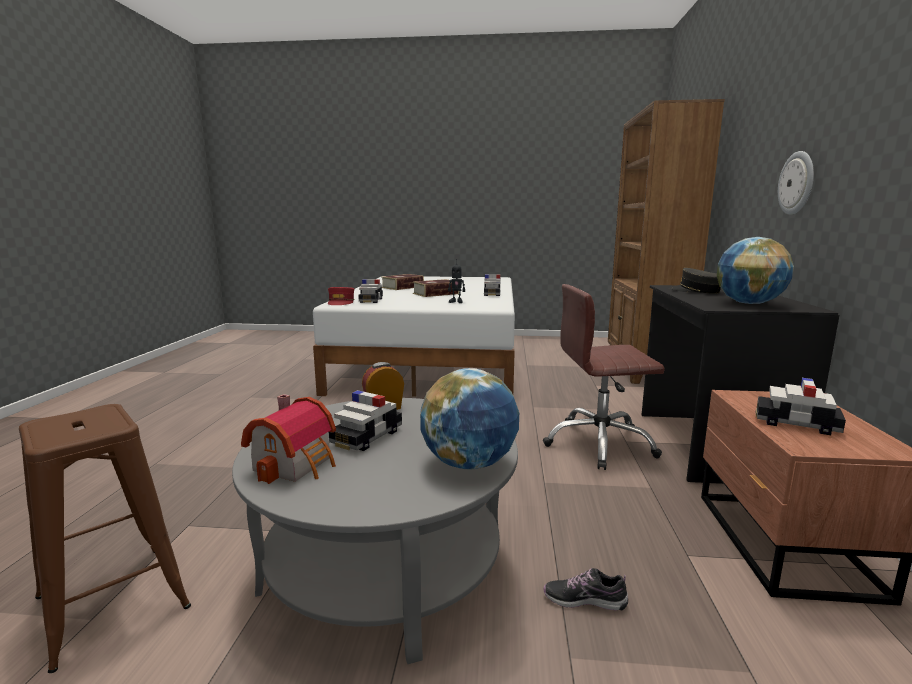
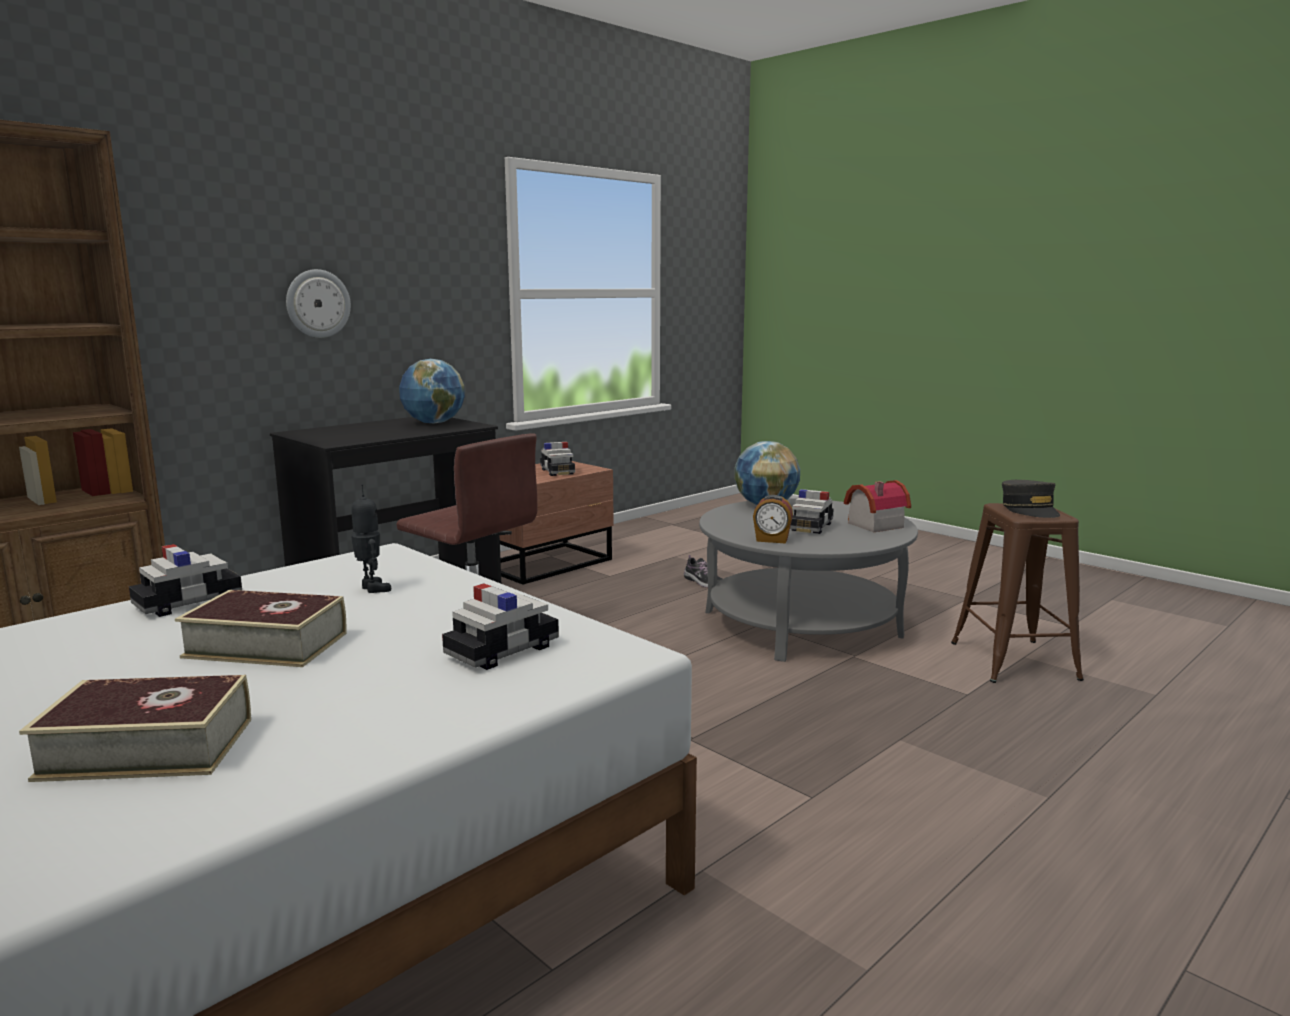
camera: 140 degrees left, 0 degrees up
red cap [328,287,354,305] -> none
toy car [329,390,402,451] -> toy car turned 135 degrees clockwise [790,489,834,534]
grey cap [668,268,721,294] -> grey cap moved to [1002,480,1060,518]

